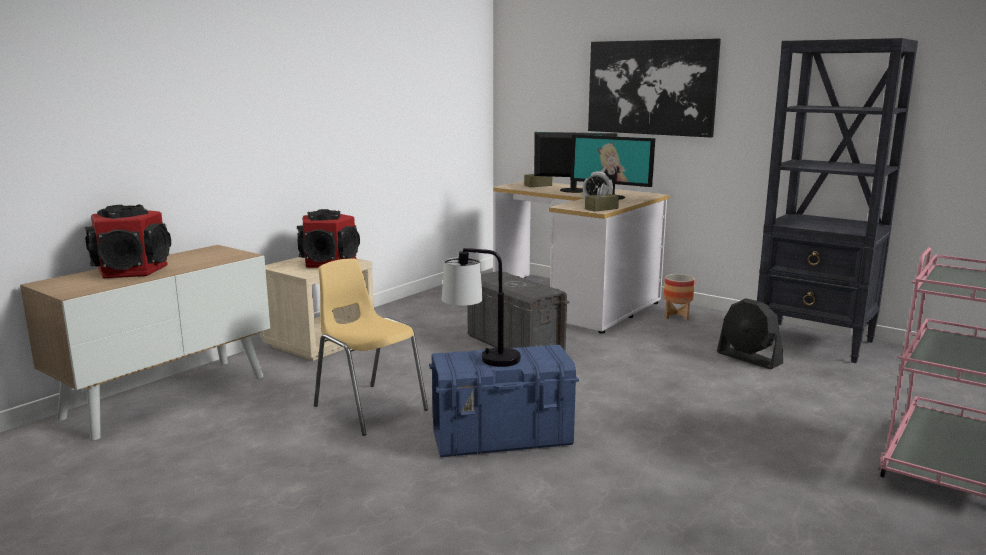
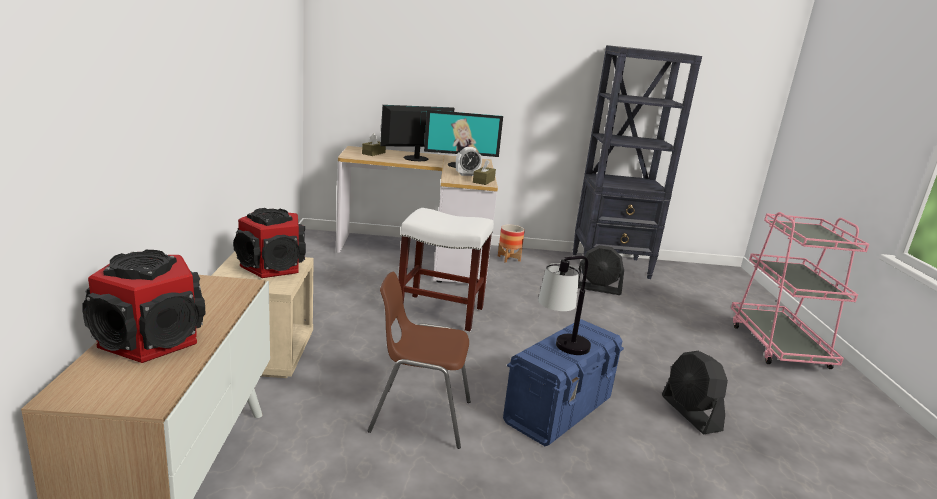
camera: 40 degrees left, 5 degrees up
yellow chair [314,259,428,436] -> brown chair [367,272,471,449]
grey storage box [467,271,570,350] -> white stool [398,208,494,332]
picture [588,38,721,138] -> none
none -> black fan [662,351,728,434]

